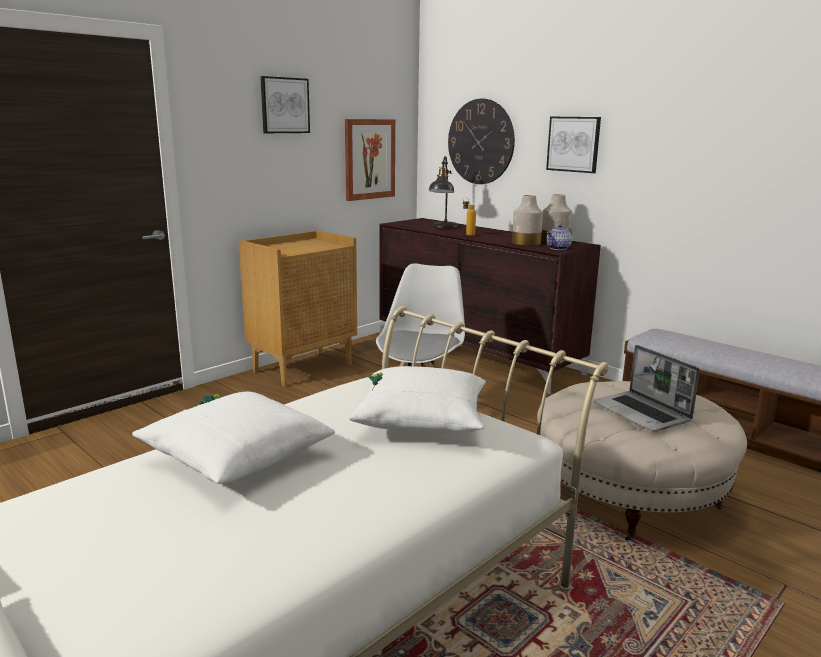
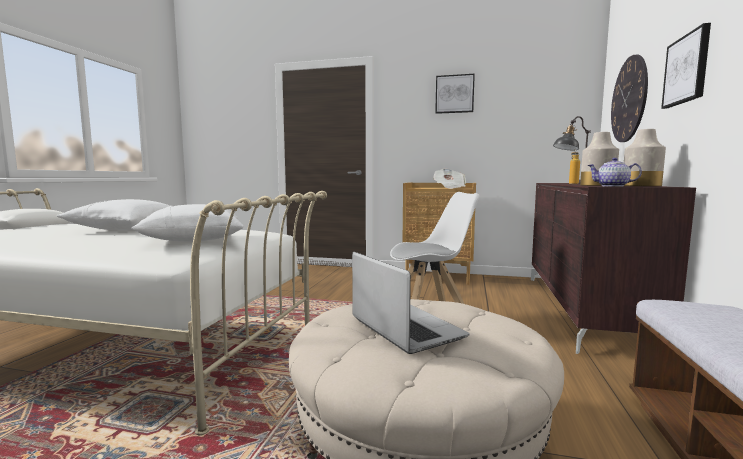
camera: 60 degrees right, 10 degrees down
picture [345,119,395,201] -> none
laptop [593,345,700,432] -> laptop turned 120 degrees clockwise [352,252,470,354]
none -> newspaper [433,169,466,189]

